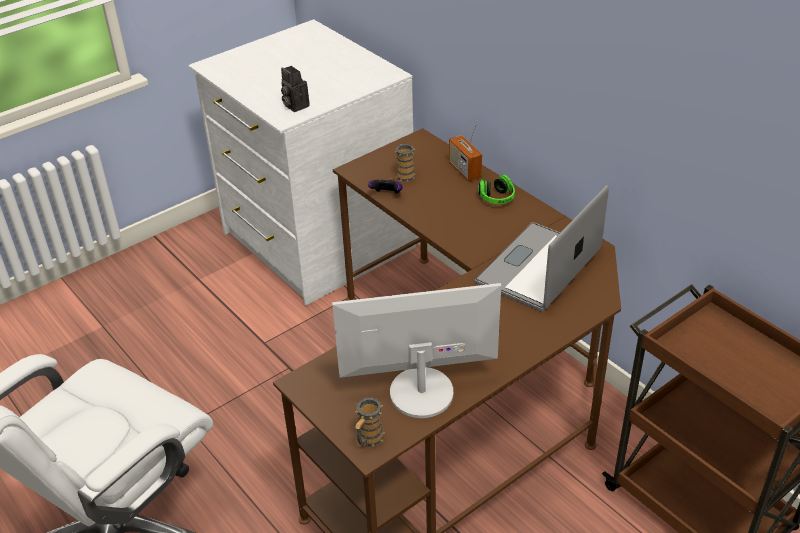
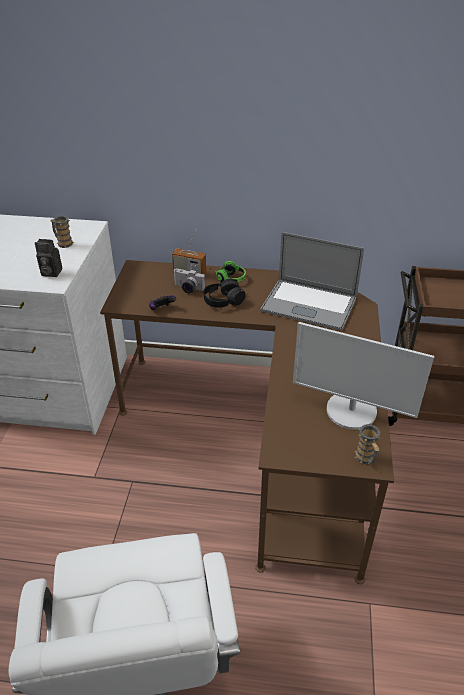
camera: 45 degrees left, 0 degrees up
monitor [332,283,501,418] -> monitor turned 105 degrees counterclockwise [293,322,434,430]
mug [395,144,416,182] -> mug moved to [50,216,74,248]
laptop [474,185,609,312] -> laptop turned 60 degrees counterclockwise [260,232,364,331]
none -> camera [174,269,205,293]
none -> black headphones [204,279,246,308]

